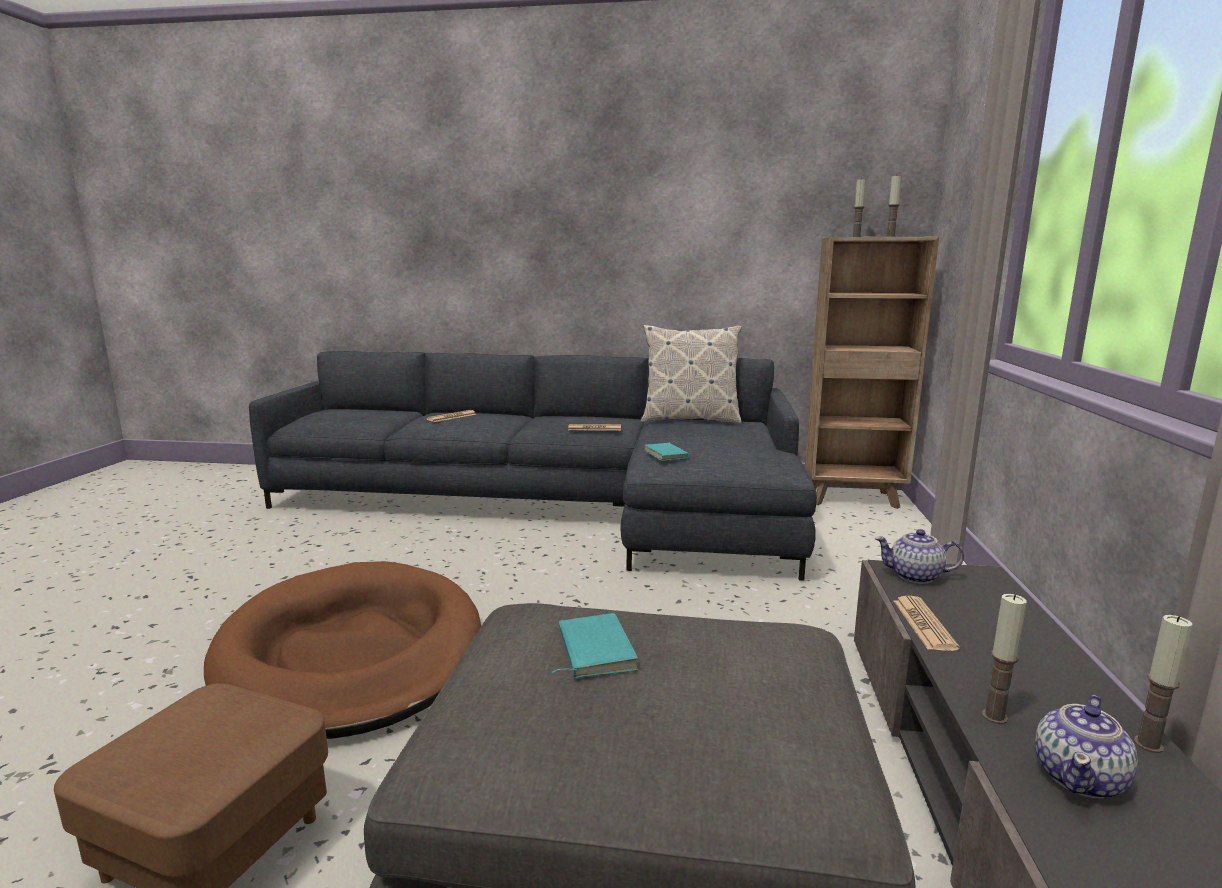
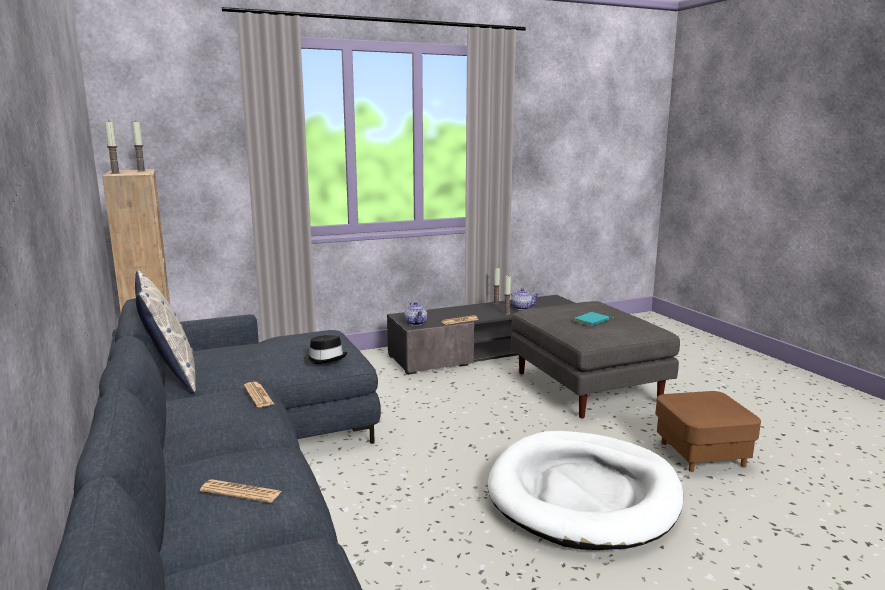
camera: 120 degrees left, 0 degrees up
brown dog bed [204,561,481,739] -> white dog bed [488,431,683,550]
turquoise book [644,442,689,461] -> black hat [304,335,347,364]

